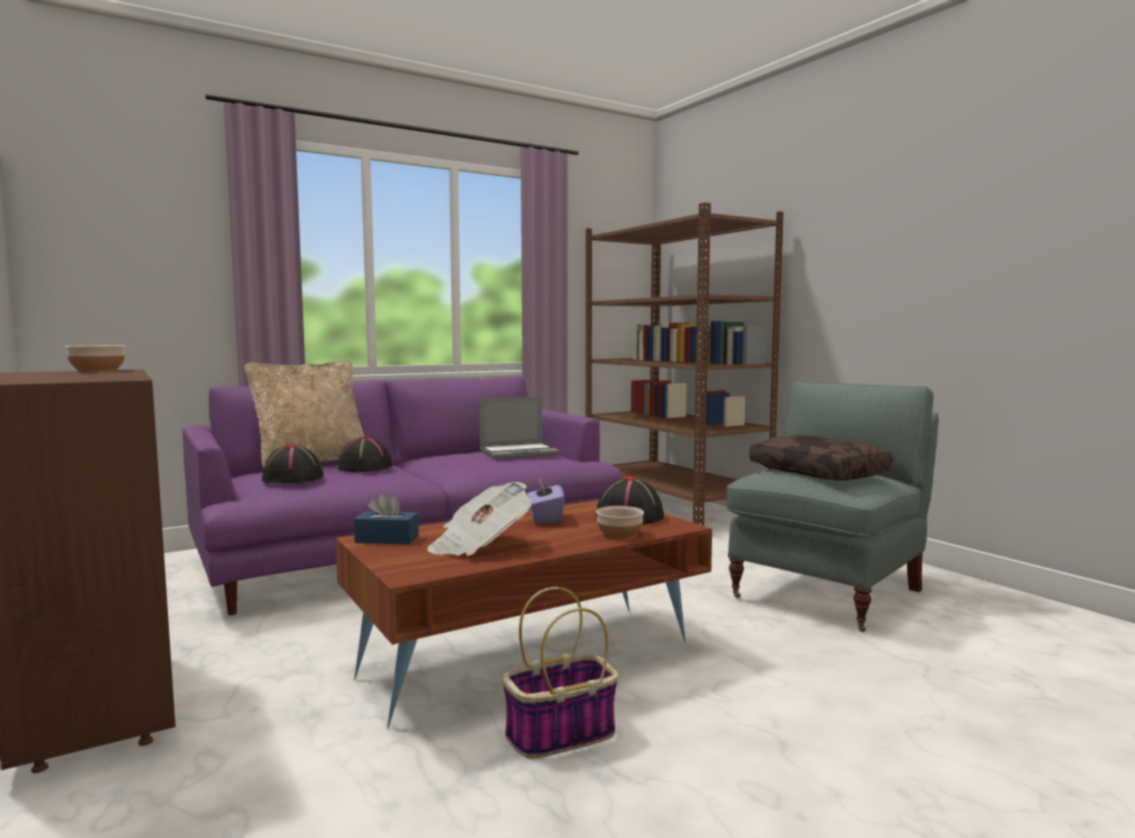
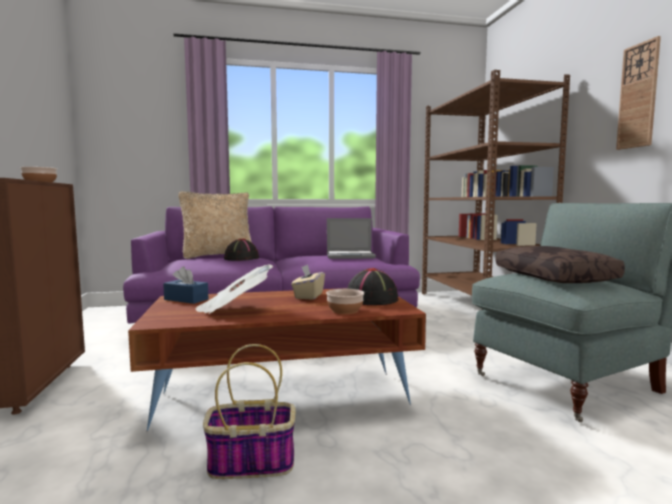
camera: 20 degrees right, 0 degrees up
black hat [262,444,324,484] -> none
purple tissue box [527,477,565,524] -> beige tissue box [291,264,325,300]
none -> wall clock [616,36,661,150]

